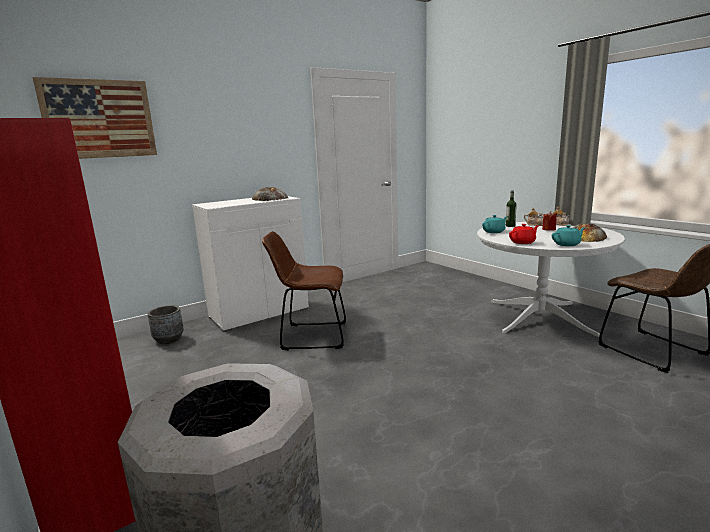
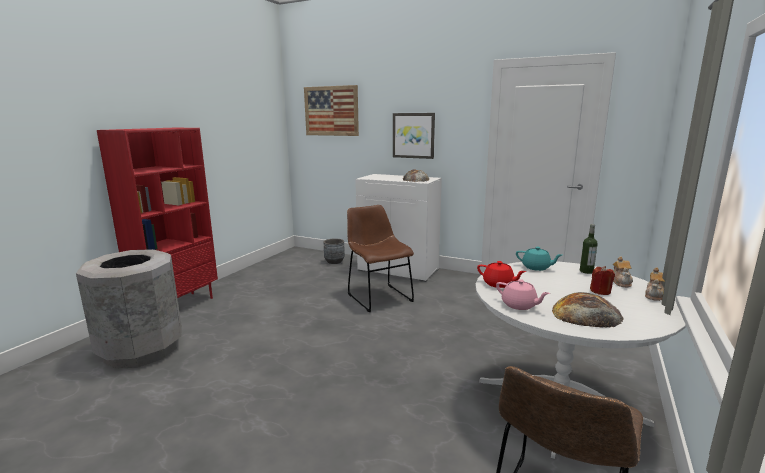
camera: 60 degrees right, 0 degrees up
turquoise teapot [552,225,586,246] -> pink teapot [496,279,550,310]
none -> picture [393,113,435,159]

